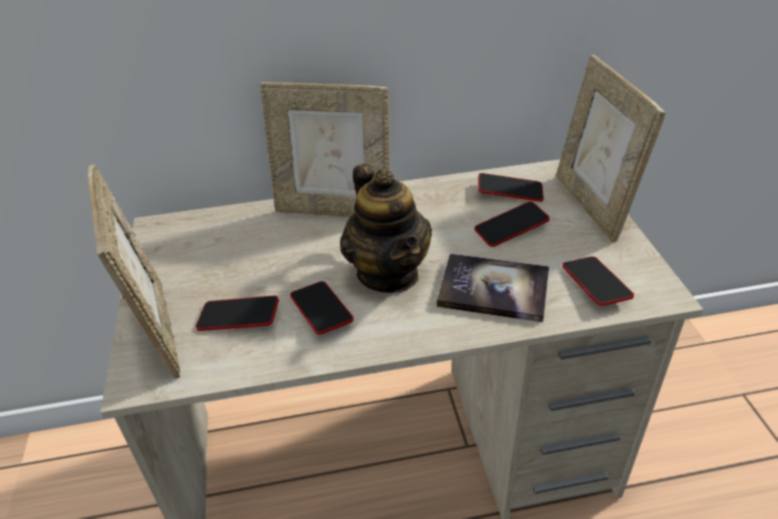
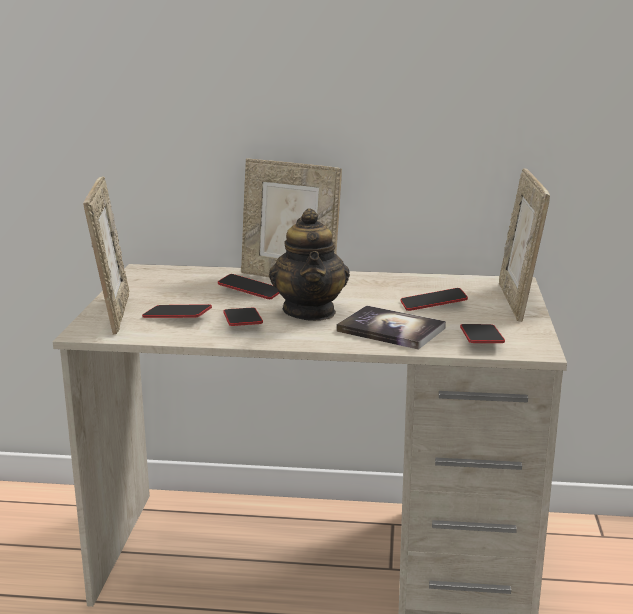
camera: 15 degrees right, 20 degrees down
phone [478,173,544,202] -> phone moved to [218,274,280,299]

